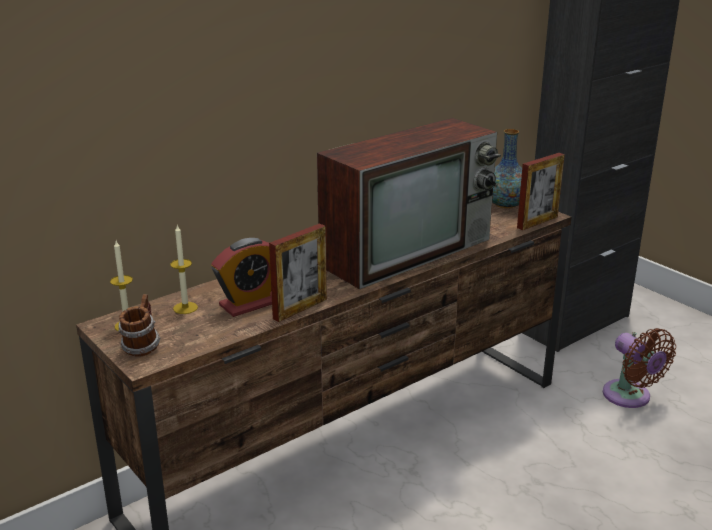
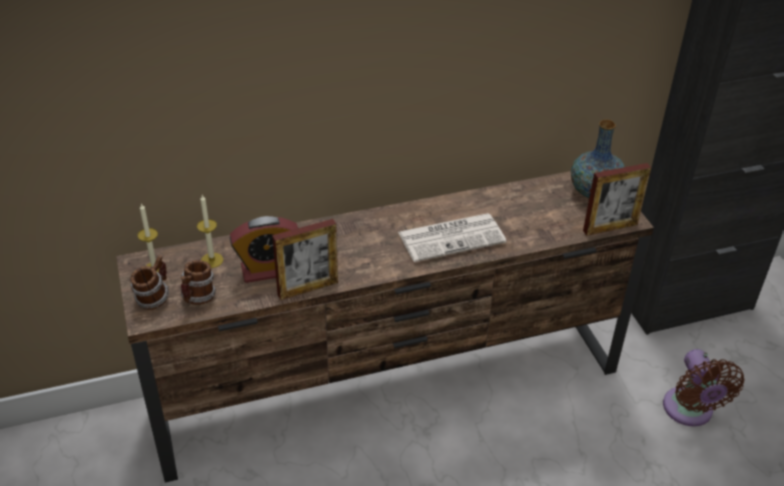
camera: 20 degrees right, 15 degrees up
television [317,118,501,289] -> newspaper [398,213,506,262]
none -> mug [180,260,216,305]

